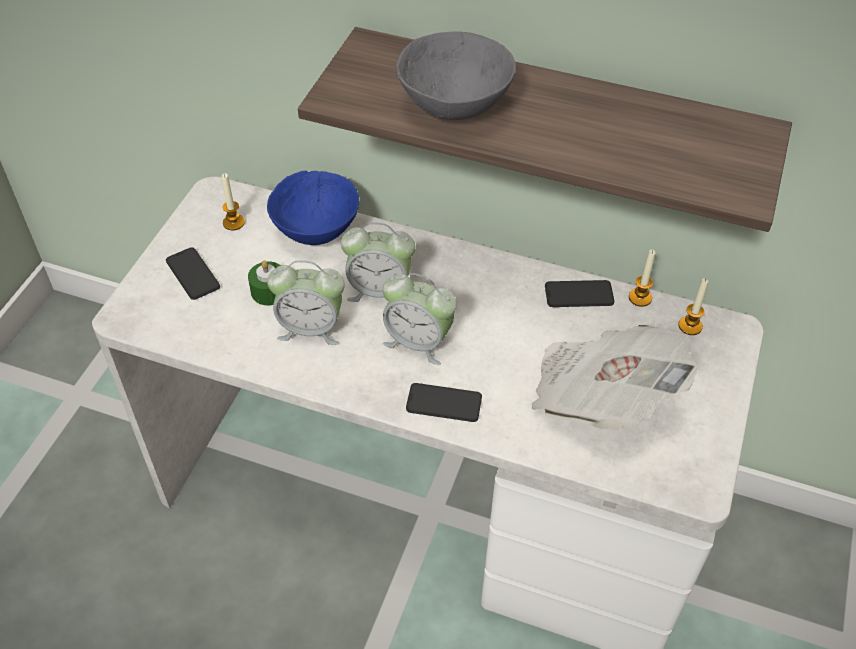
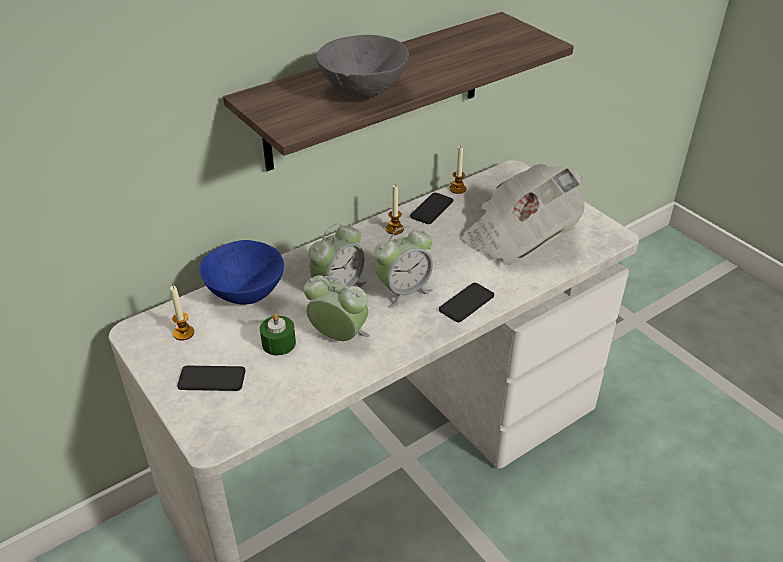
camera: 55 degrees left, 10 degrees down
alarm clock [267,260,345,345] -> alarm clock turned 105 degrees counterclockwise [304,275,370,341]
candle [678,278,709,335] -> candle moved to [386,185,404,235]

